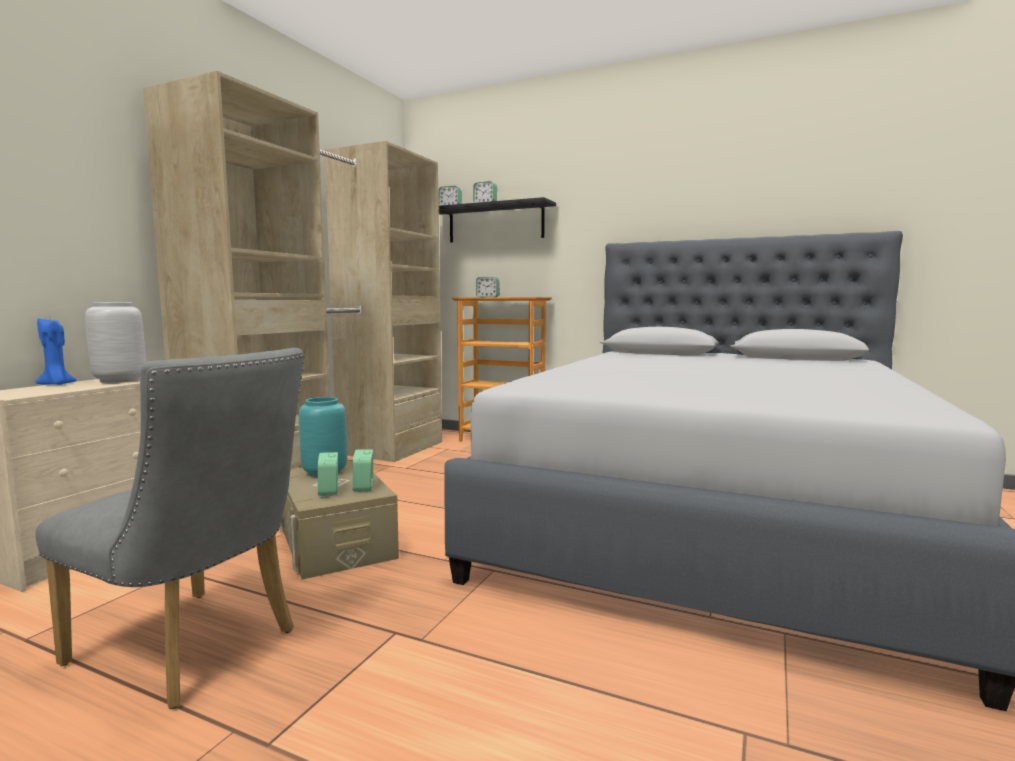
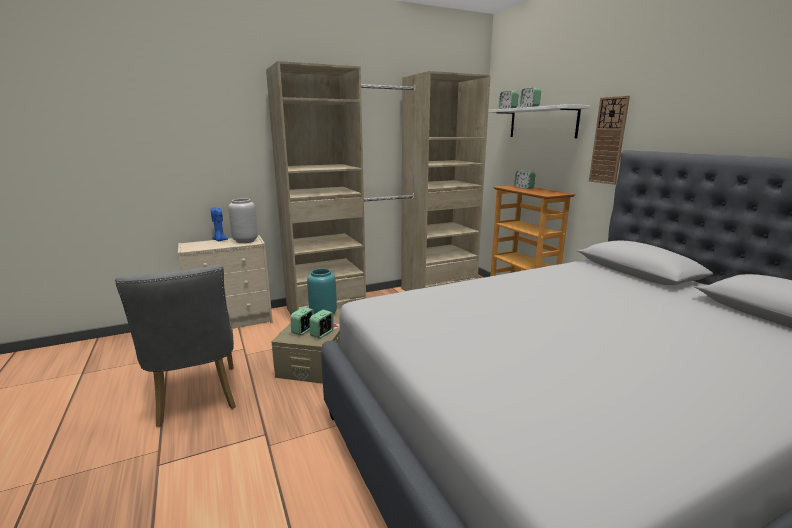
camera: 40 degrees right, 10 degrees up
black shelf [439,197,556,242] -> white shelf [488,104,591,138]
none -> wall clock [589,96,630,185]

